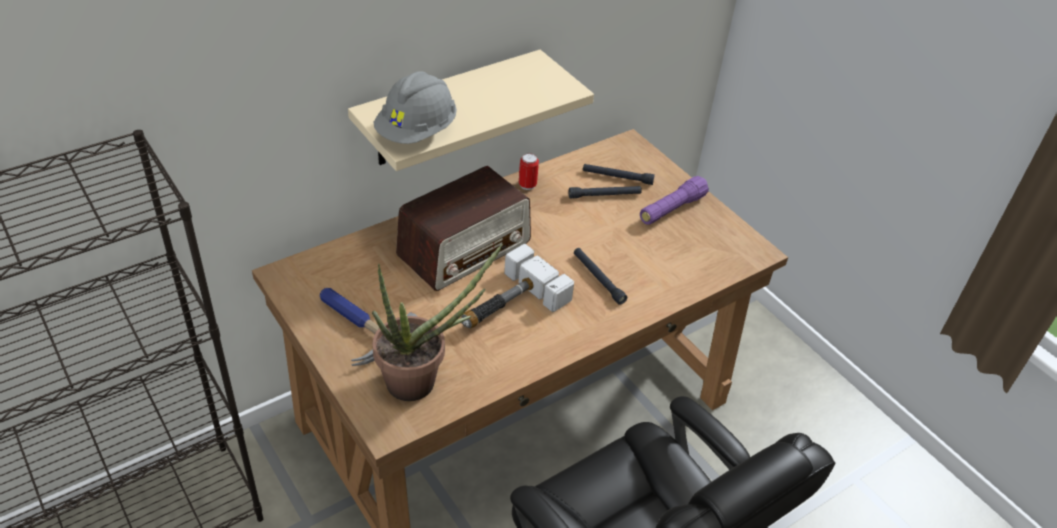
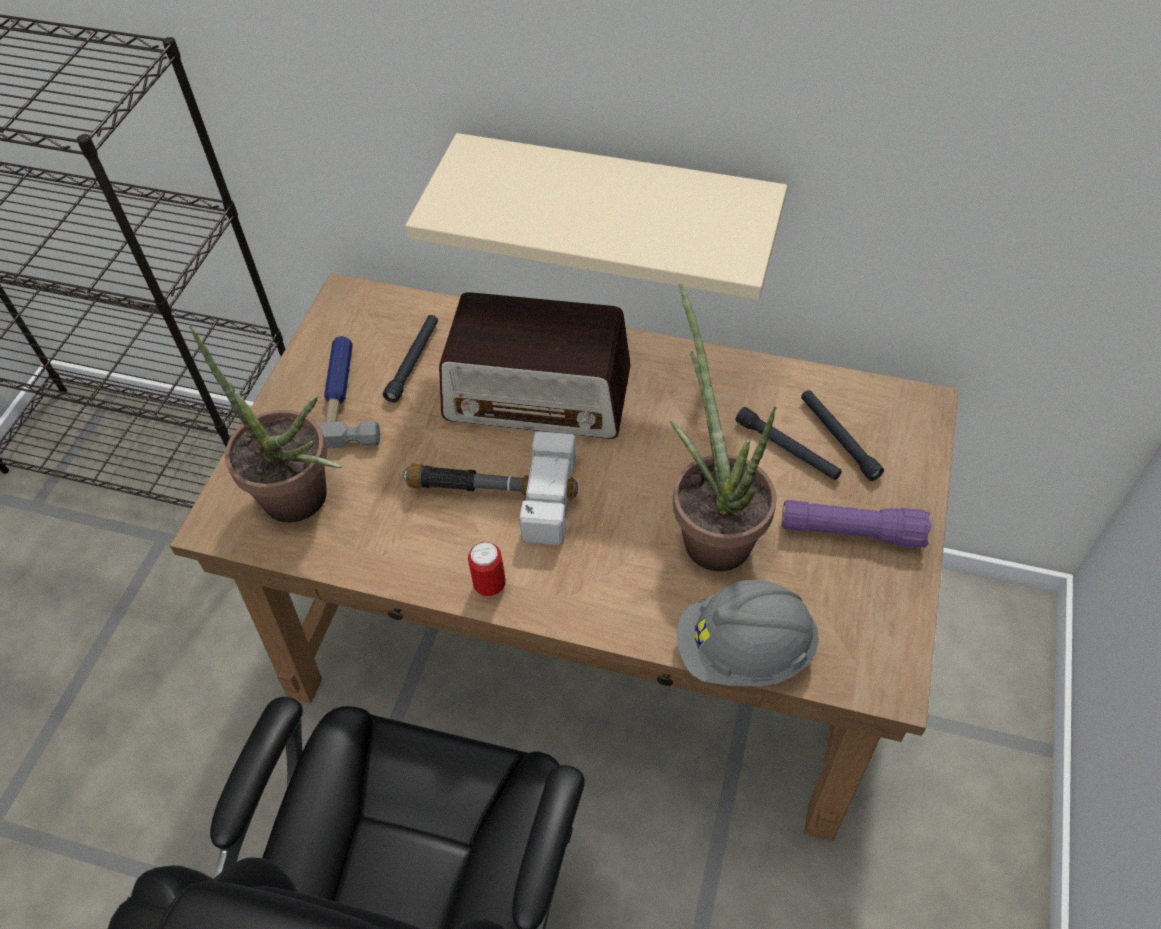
camera: 55 degrees right, 10 degrees up
grey hard hat [374,71,457,144] -> grey hard hat moved to [677,580,819,687]
can [519,153,539,190] -> can moved to [468,542,506,597]
black flashlight [574,248,627,305] -> black flashlight moved to [383,315,438,403]
none -> potted plant [670,283,777,571]

